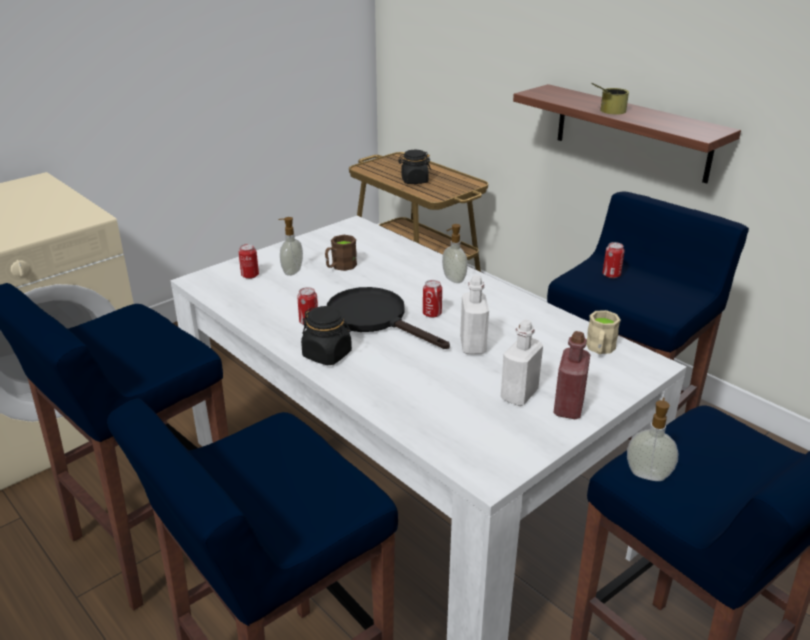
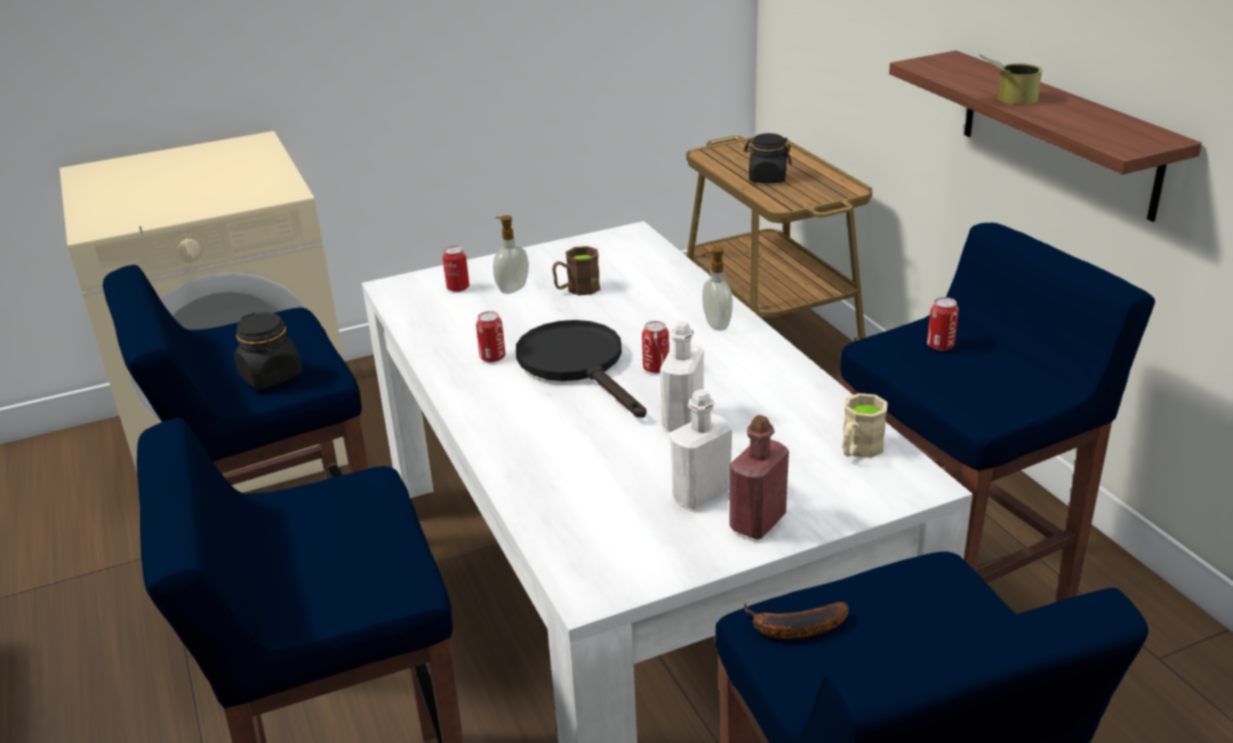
camera: 20 degrees right, 0 degrees up
black jar [301,306,352,365] -> black jar moved to [234,313,302,389]
soap dispenser [627,398,679,481] -> banana [744,602,849,639]

